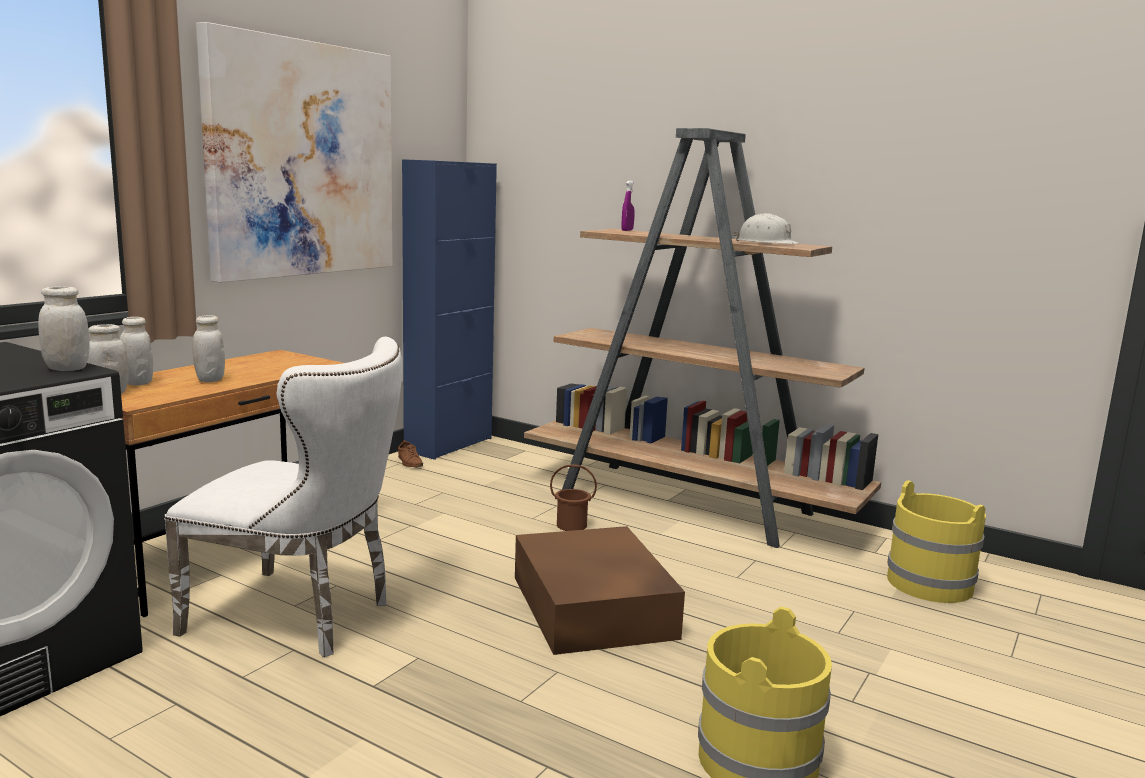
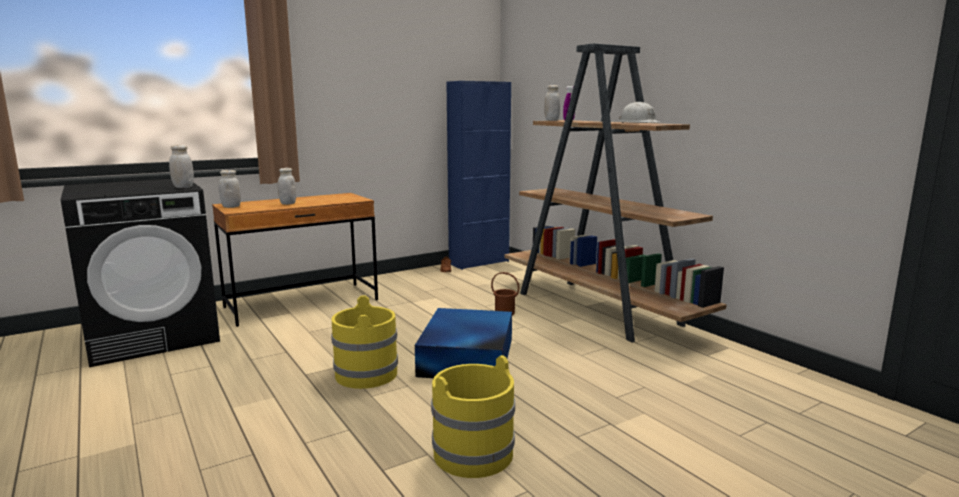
camera: 25 degrees right, 0 degrees up
white jar [120,317,153,385] -> white jar moved to [544,85,560,121]
white chair [164,337,402,658] -> none
picture [196,22,393,283] -> none
brown storage box [515,526,685,655] -> blue storage box [415,308,512,378]
yellow bucket [887,480,986,603] -> yellow bucket moved to [331,295,398,389]

